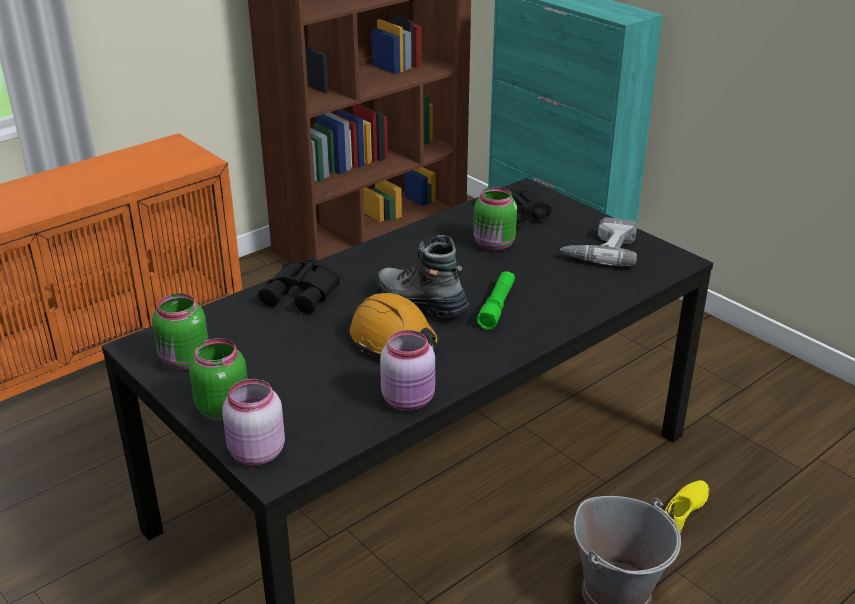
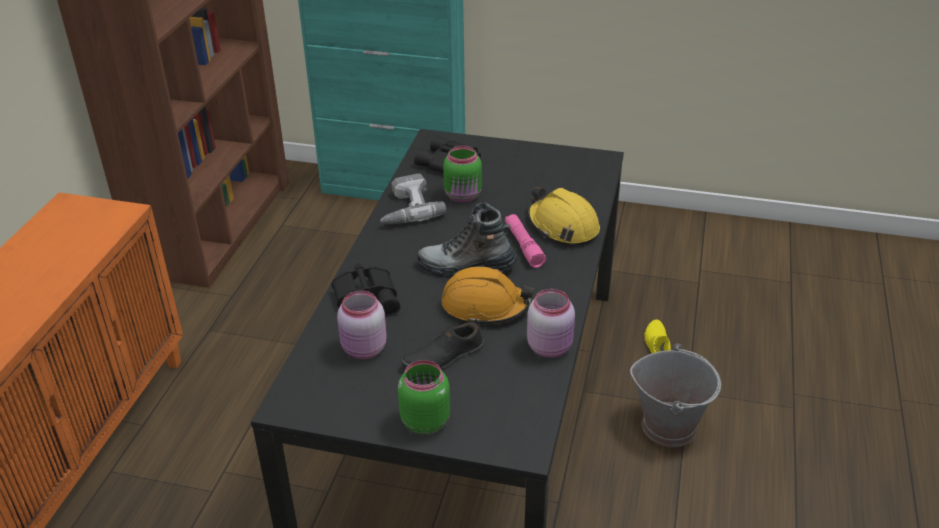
camera: 35 degrees left, 5 degrees up
green jar [152,293,209,370] -> none
pink jar [222,379,285,466] -> pink jar moved to [337,291,387,359]
green flashlight [477,271,515,330] -> pink flashlight [505,214,546,268]
power drill [560,217,637,266] -> power drill moved to [380,174,446,224]
none -> black shoe [401,319,484,369]
none -> yellow hard hat [528,187,600,246]

